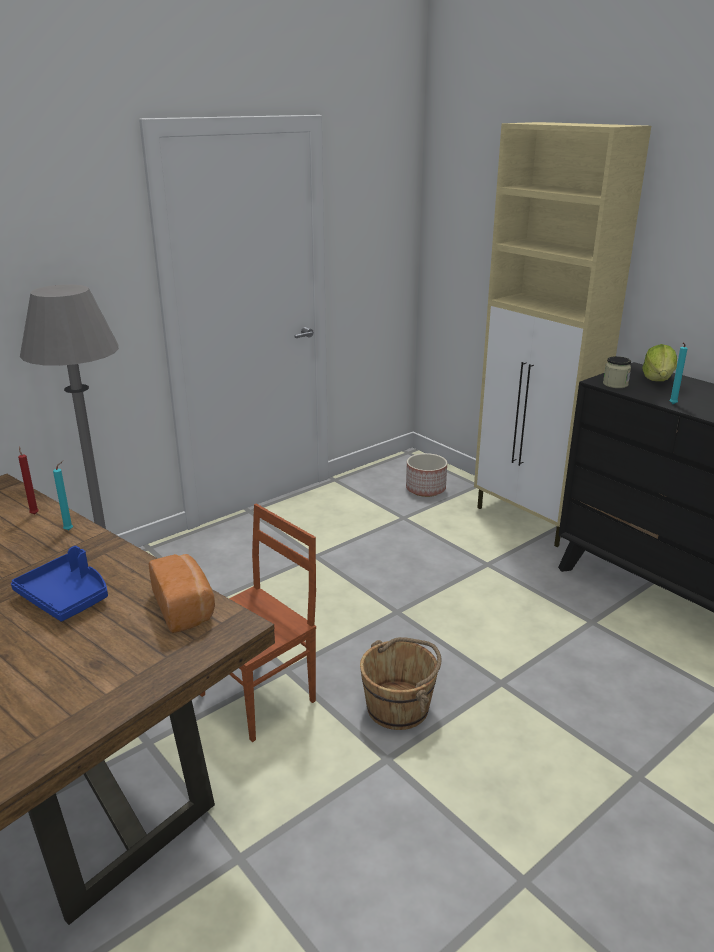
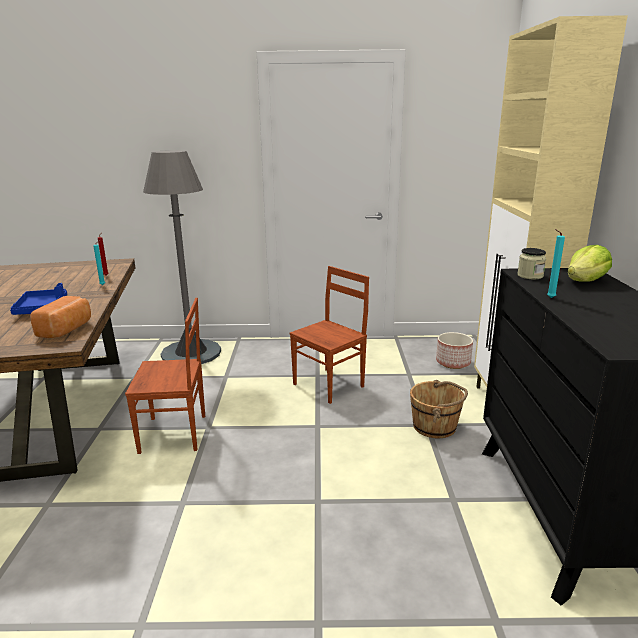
camera: 40 degrees right, 5 degrees down
brown bucket [360,637,442,730] -> brown bucket moved to [410,380,468,438]
none -> brown chair [289,266,369,404]

